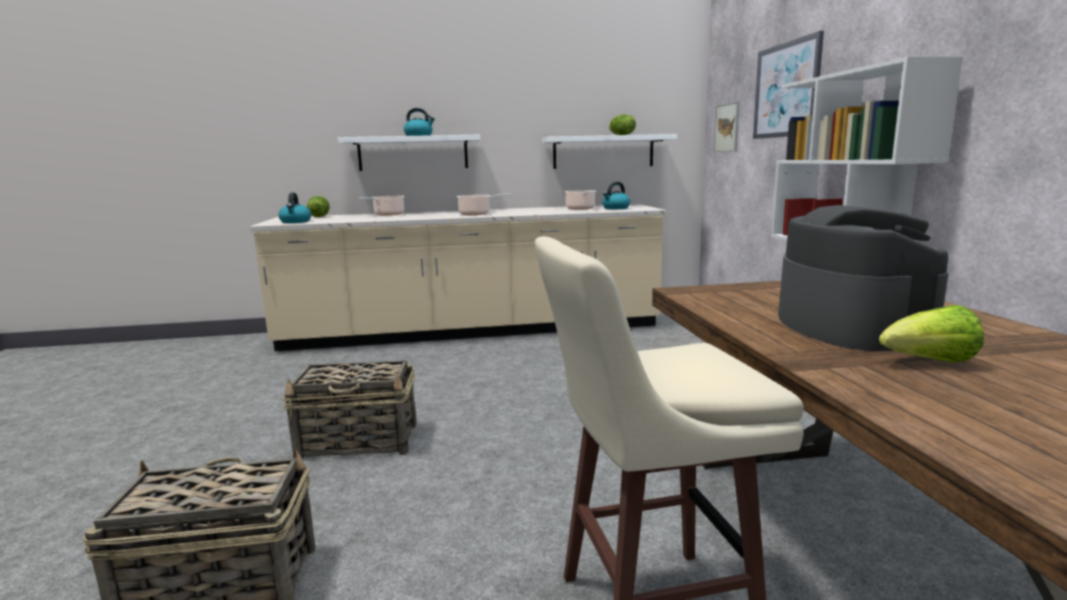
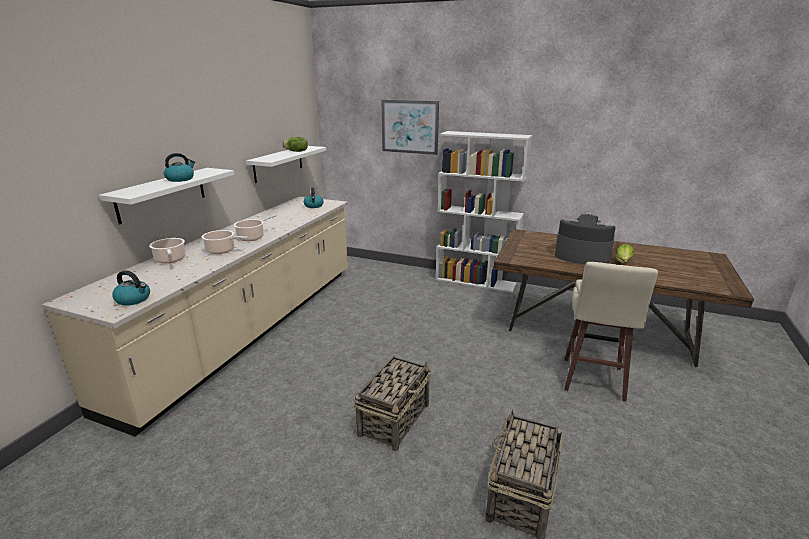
camera: 60 degrees left, 10 degrees up
lettuce [307,196,330,217] -> none
cooking pot [564,190,596,210] -> cooking pot moved to [201,230,248,254]
picture [714,101,740,152] -> none

